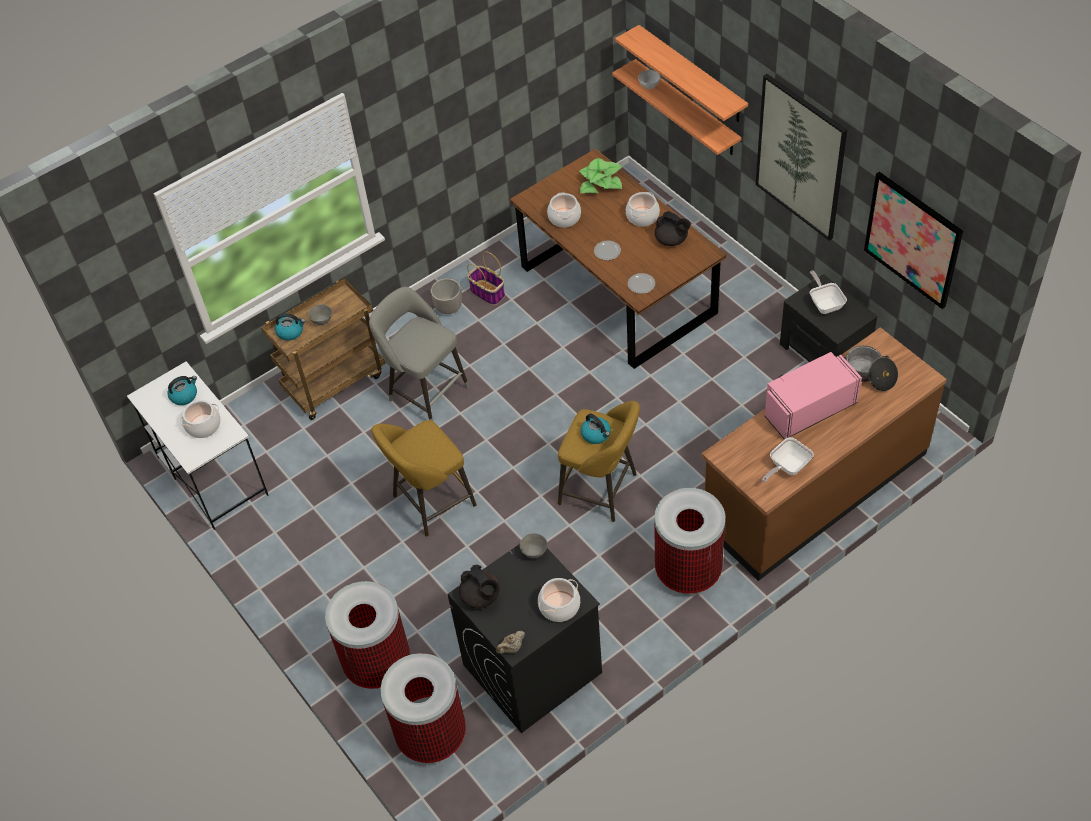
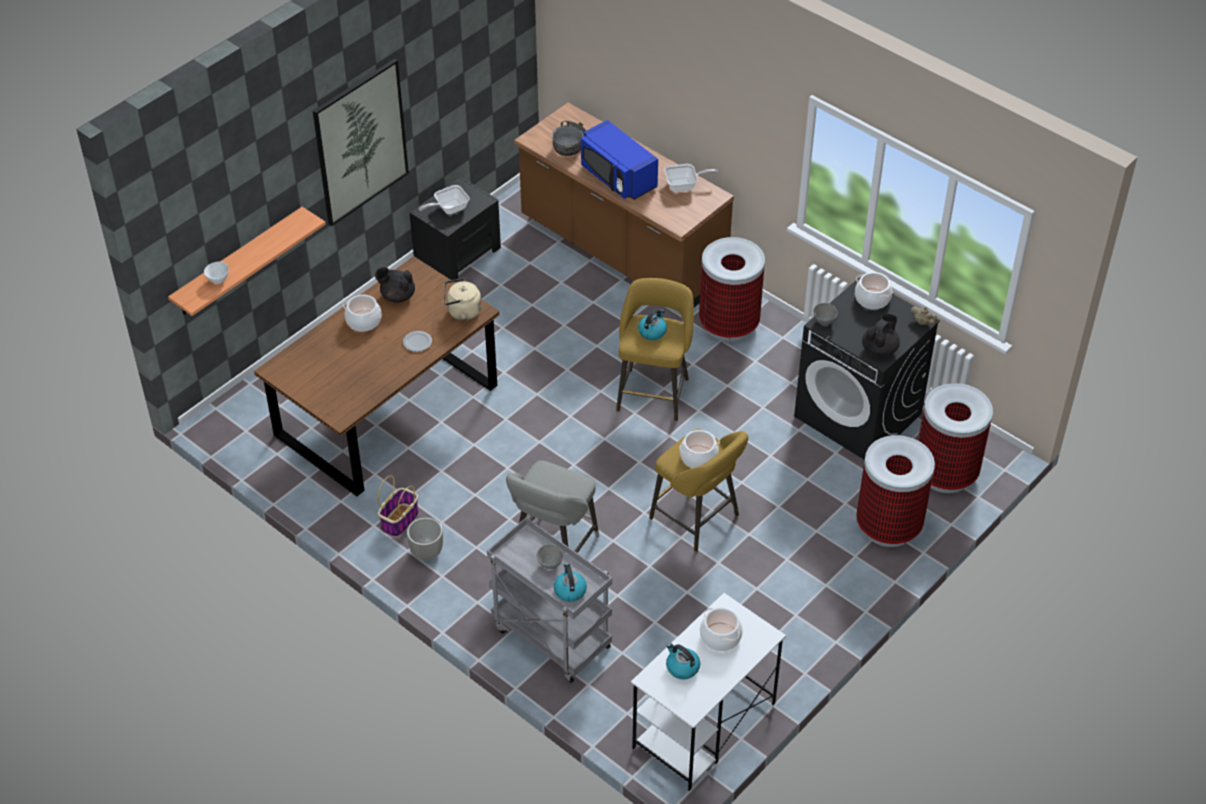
camera: 105 degrees left, 5 degrees down
brown cart [261,278,385,420] -> grey cart [487,517,612,683]
cooking pot [547,192,581,228] -> cooking pot moved to [679,430,720,468]
potted plant [579,158,622,194] -> none
shelf [615,25,748,122] -> none
plate [628,273,655,294] -> beige kettle [444,279,481,320]
black teapot [655,211,691,246] -> black teapot turned 105 degrees counterclockwise [375,267,415,303]
frying pan [762,437,814,482] -> frying pan turned 45 degrees counterclockwise [664,164,718,192]
pink microwave [765,352,862,439] -> blue microwave [581,120,658,200]
picture [864,172,963,309] -> none

